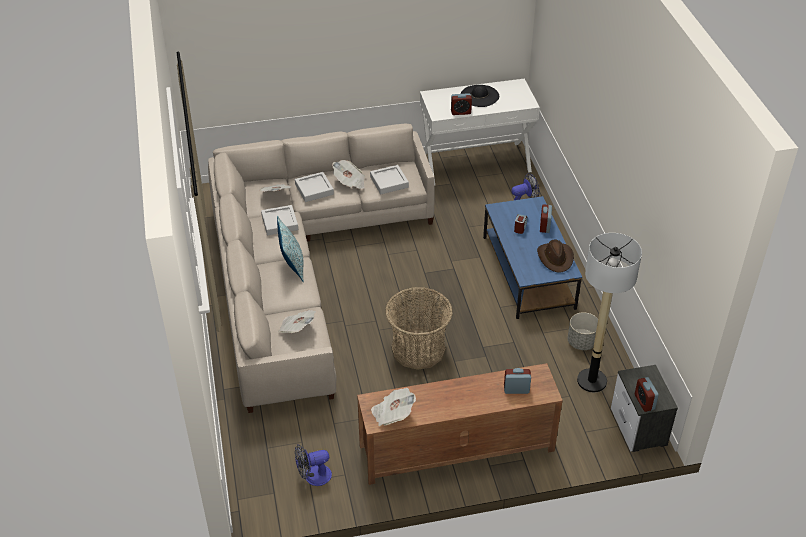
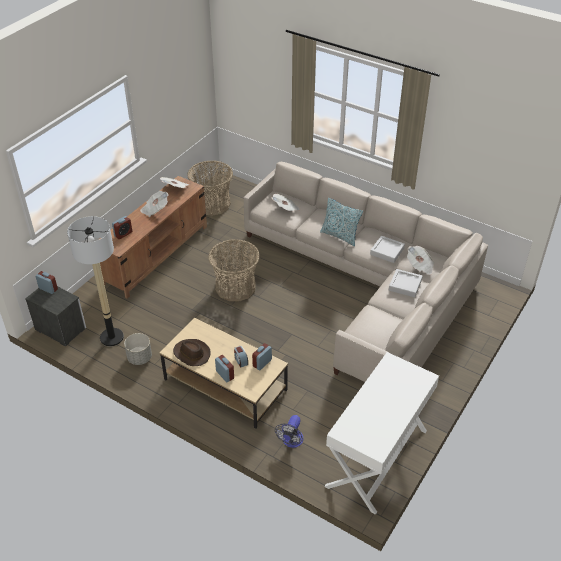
camera: 135 degrees right, 0 degrees up
fan [295,444,332,486] -> basket [187,160,233,216]
newspaper [332,160,365,190] -> newspaper moved to [140,191,169,217]
grey tray [370,165,409,194] -> none
alarm clock [451,93,472,115] -> alarm clock moved to [252,343,272,371]
black hat [461,85,499,107] -> none
blue coffee table [483,196,582,319] -> beige coffee table [160,318,288,428]

